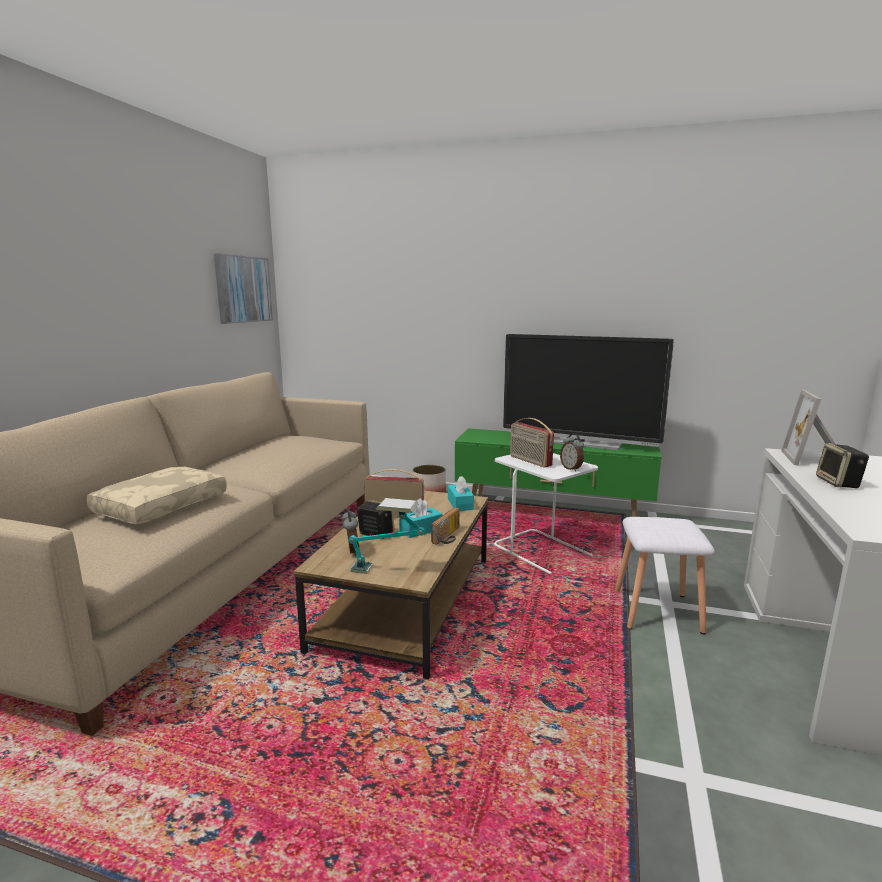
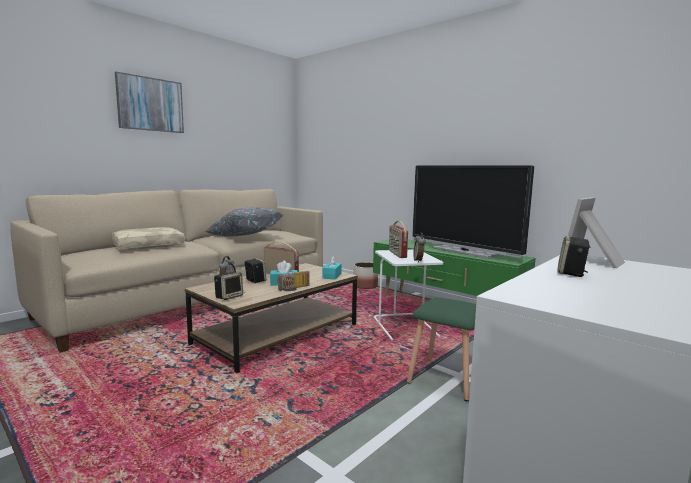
camera: 25 degrees right, 5 degrees down
picture [214,253,273,324] -> picture moved to [115,72,184,133]
table lamp [348,498,425,574] -> speaker [214,272,243,300]
white stool [615,517,715,635] -> green stool [407,297,476,401]
none -> grey pillow [205,207,284,237]

